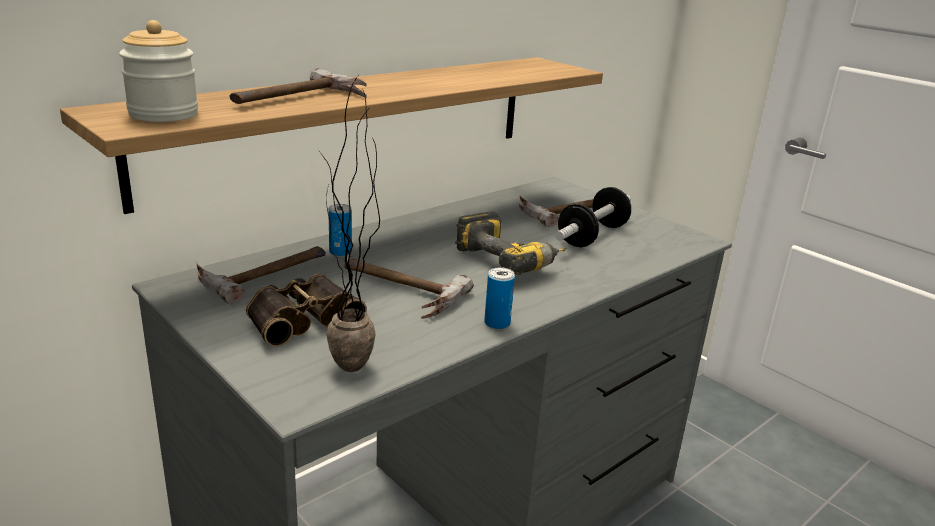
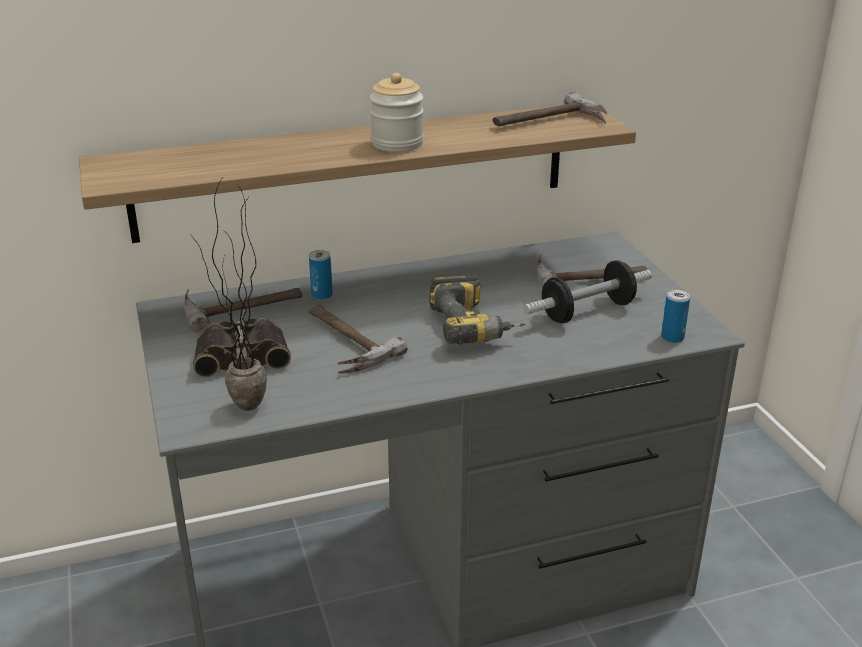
camera: 25 degrees right, 5 degrees up
jar [119,20,198,122] -> jar moved to [370,73,424,152]
hammer [230,68,367,104] -> hammer moved to [493,92,607,126]
can [484,267,515,330] -> can moved to [661,289,690,343]

